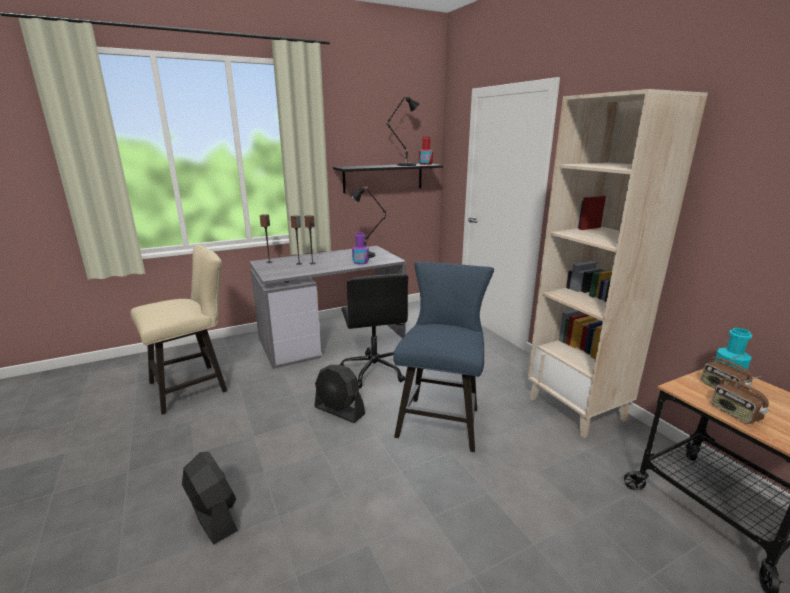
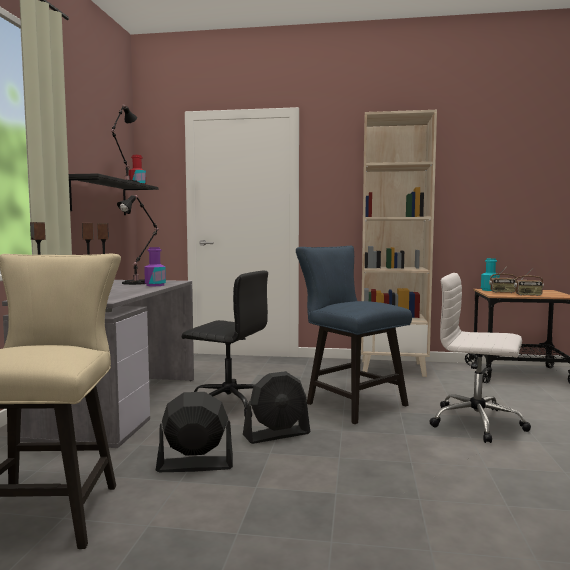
camera: 55 degrees left, 15 degrees down
black fan [182,452,238,544] -> black fan moved to [156,392,233,472]
none -> white office chair [430,273,531,443]

